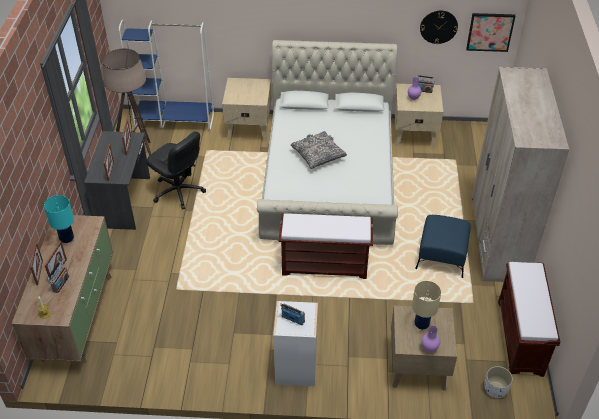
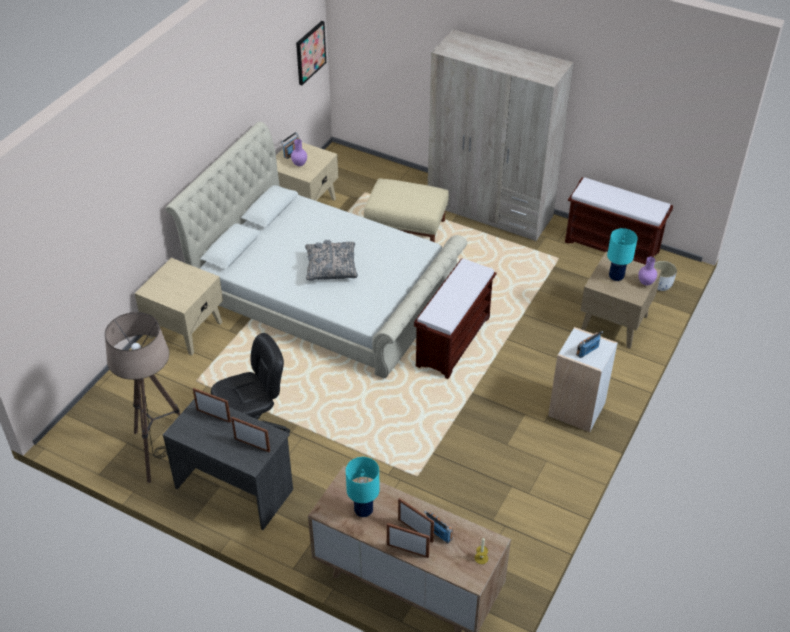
camera: 65 degrees left, 0 degrees up
blue clothes rack [119,20,214,130] -> none
beige table lamp [412,281,441,329] -> turquoise table lamp [607,228,638,281]
blue ottoman [415,215,471,278] -> none
wall clock [420,11,458,44] -> none
none -> beige ottoman [364,178,449,242]

